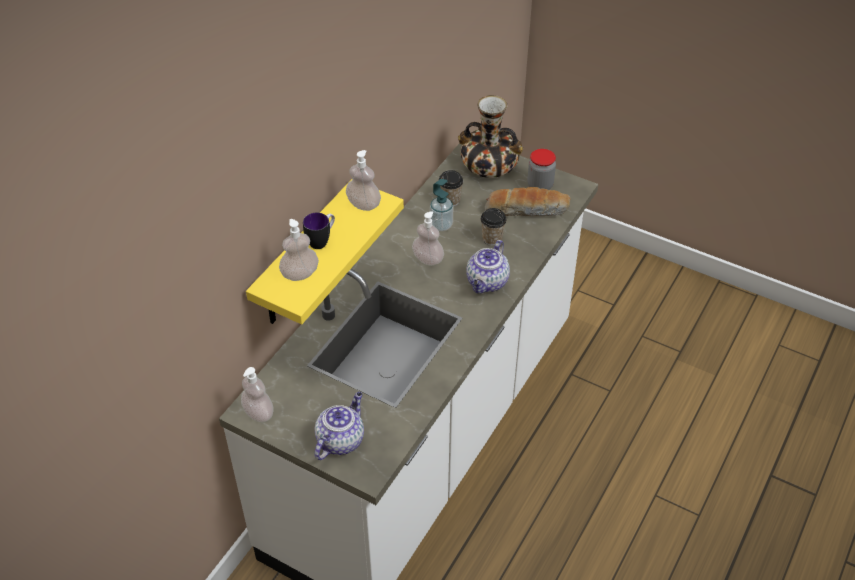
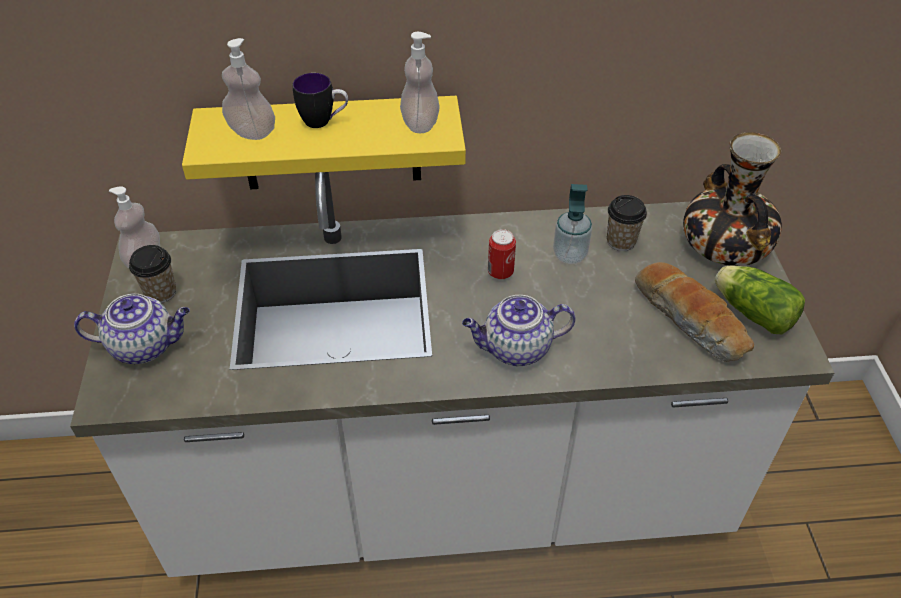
camera: 55 degrees right, 0 degrees up
soap dispenser [412,211,444,266] -> can [488,229,516,280]
cup [481,208,507,246] -> cup moved to [129,245,176,303]
jar [527,149,556,190] -> lettuce [715,265,805,334]

